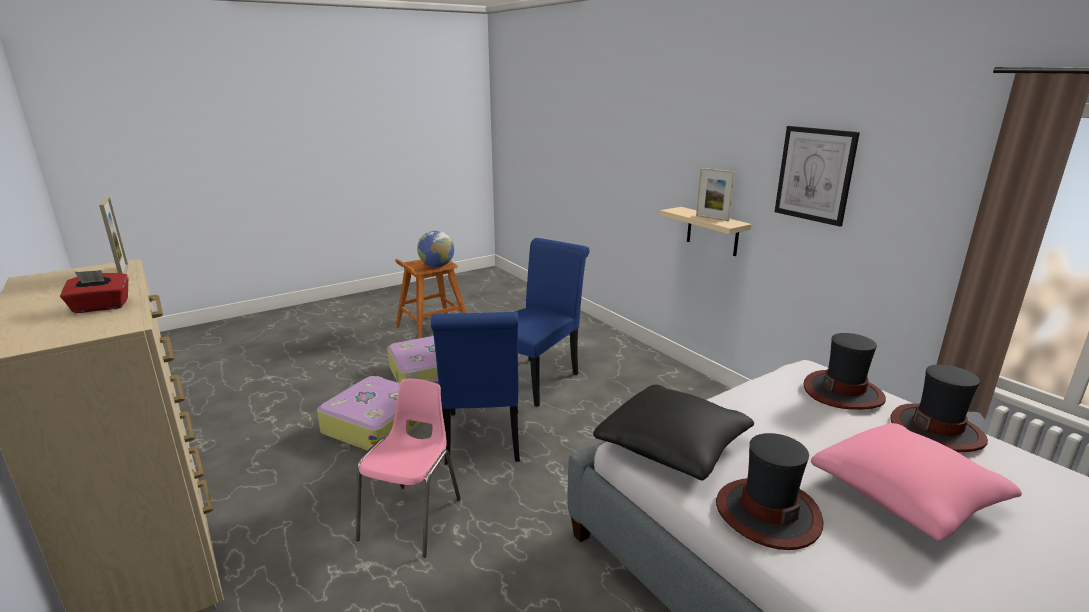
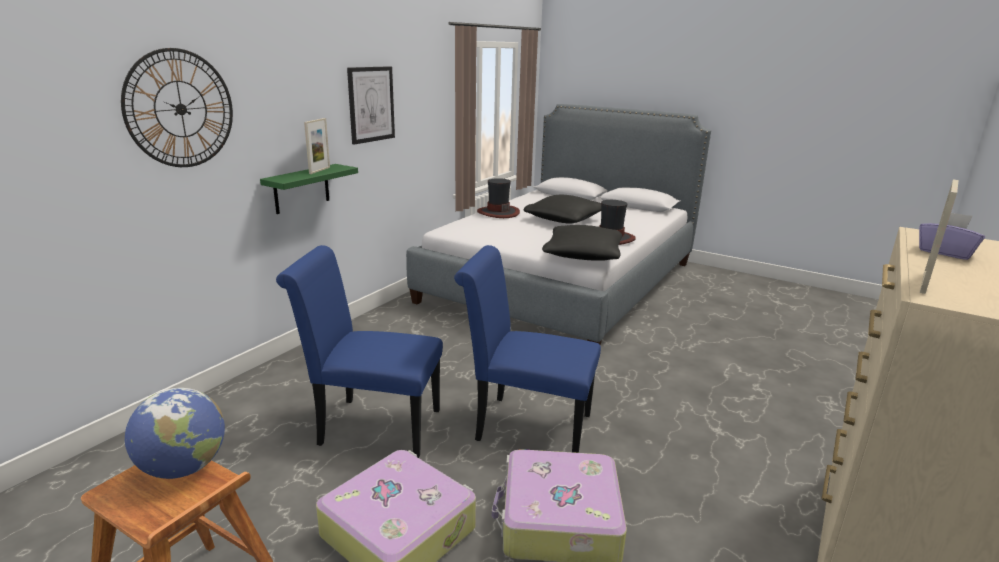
camera: 115 degrees left, 0 degrees up
red tissue box [60,270,128,313] -> purple tissue box [919,213,985,260]
pink chair [356,378,461,558] -> none
blue chair [431,312,520,465] -> blue chair turned 135 degrees counterclockwise [454,245,601,453]
beige shelf [660,207,752,256] -> green shelf [260,164,358,214]
hat [803,333,886,410] -> none
pink pillow [811,423,1022,541] -> black pillow [524,195,601,224]
none -> wall clock [121,48,233,167]

